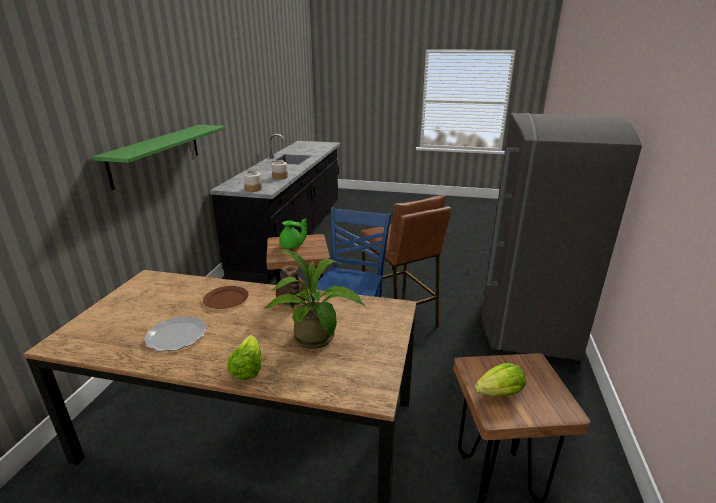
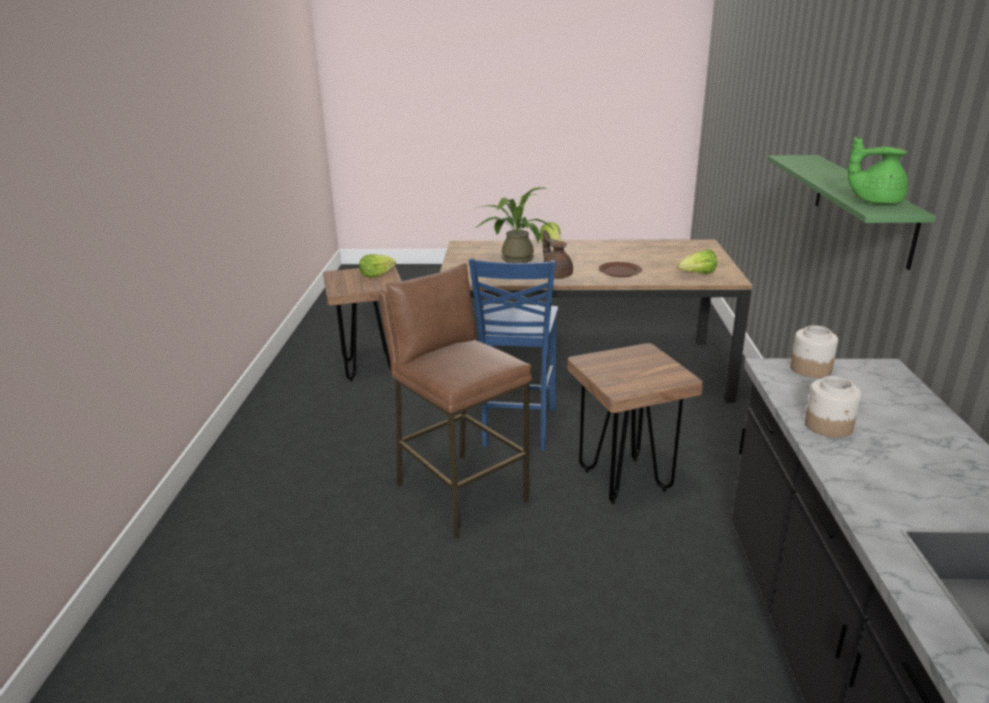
camera: 170 degrees right, 0 degrees up
plate [144,316,207,352] -> none
green teapot [279,218,307,248] -> green teapot moved to [848,137,908,204]
grey fridge [482,113,642,361] -> none
none -> lettuce [677,249,717,274]

